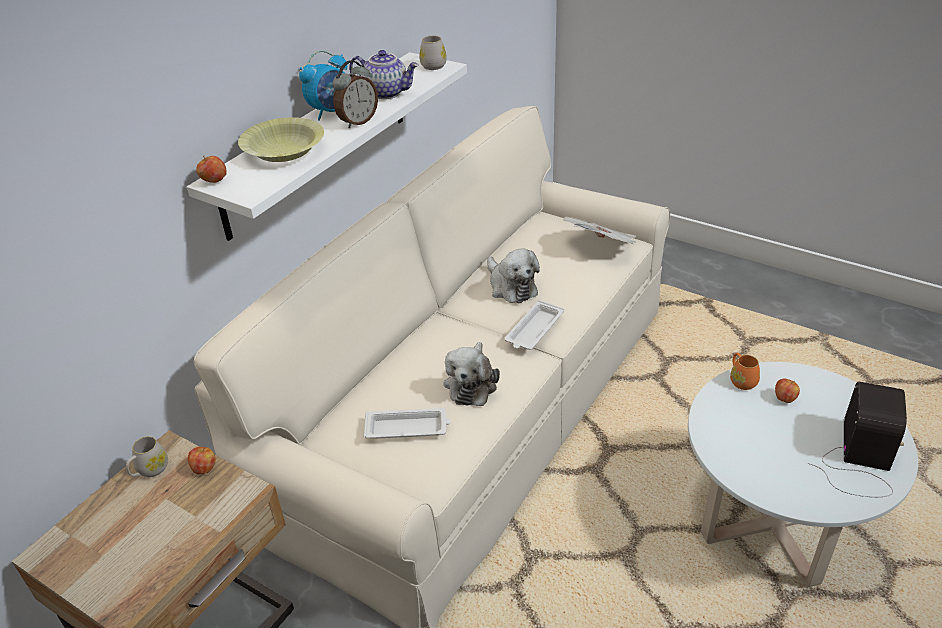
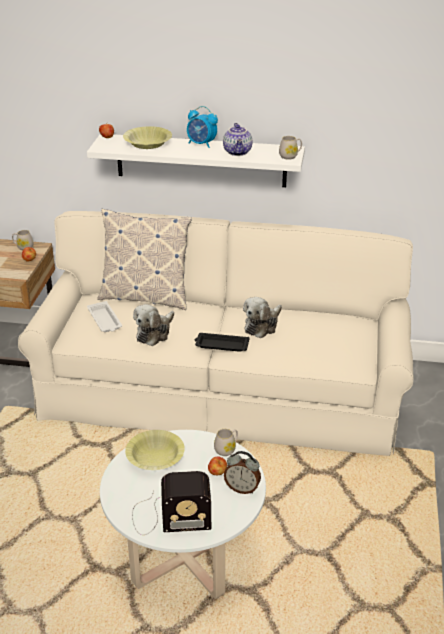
camera: 65 degrees right, 5 degrees down
alarm clock [333,60,378,128] -> alarm clock moved to [224,451,261,494]
plush toy [443,342,500,406] -> plush toy turned 45 degrees counterclockwise [133,304,174,346]
white tray [504,300,565,350] -> black tray [194,333,250,352]
newspaper [563,217,636,244] -> none
orange mug [730,353,760,390] -> white mug [214,429,238,456]
none -> pillow [97,209,192,310]
none -> yellow bowl [125,430,185,470]

